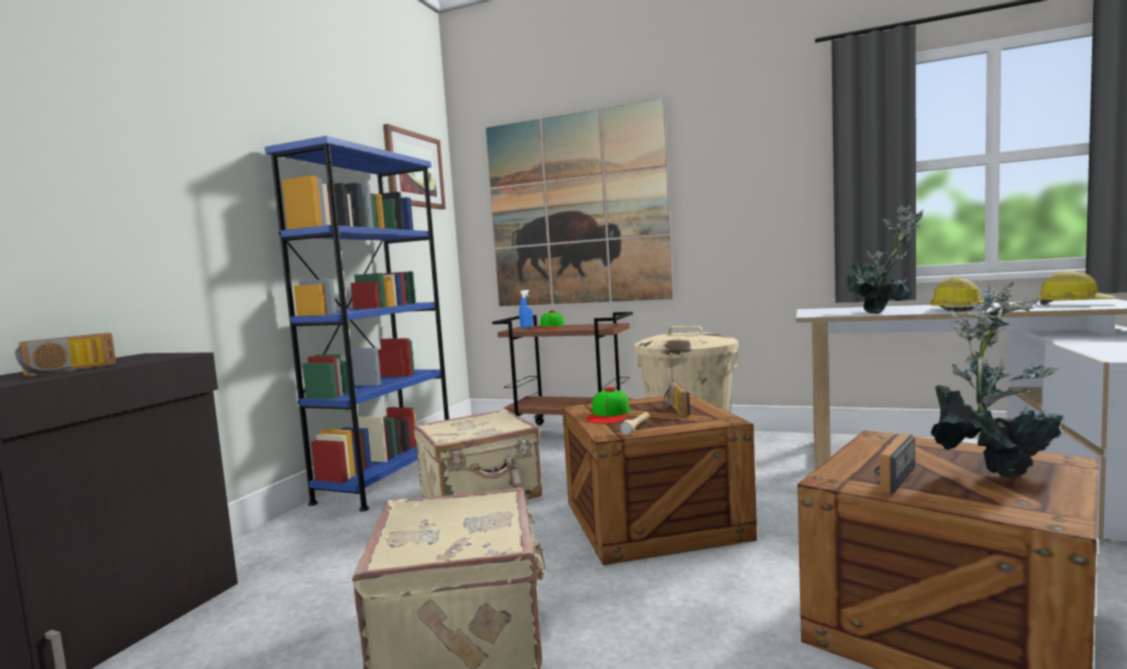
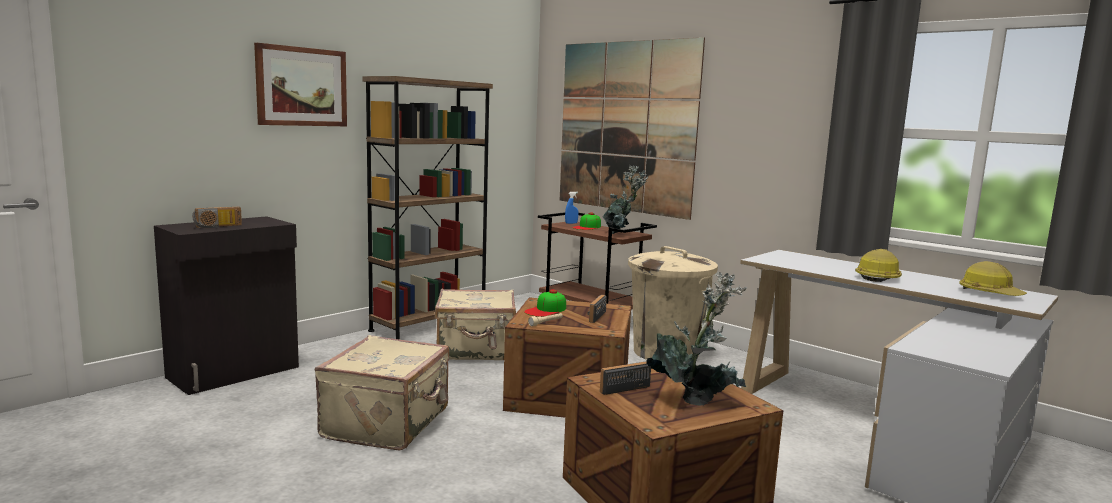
camera: 20 degrees right, 5 degrees up
blue bookcase [265,136,449,512] -> brown bookcase [362,76,493,340]
picture [383,124,446,209] -> picture moved to [254,43,347,126]
potted plant [846,204,923,314] -> potted plant moved to [603,165,648,234]

